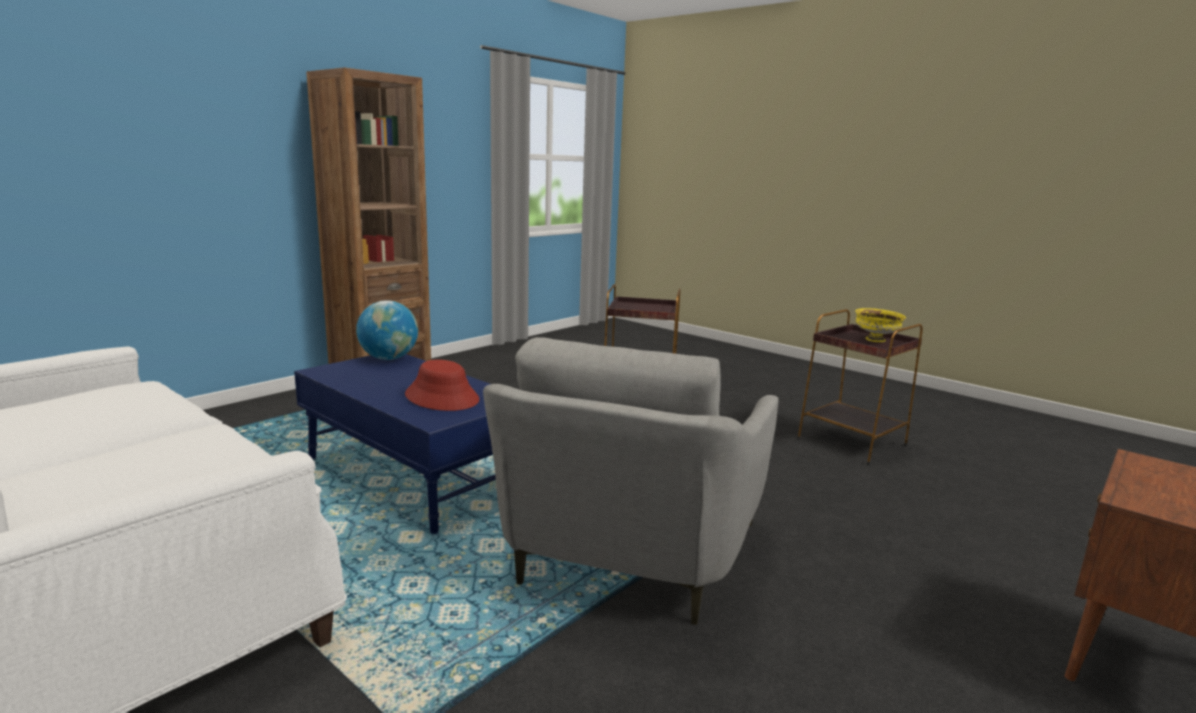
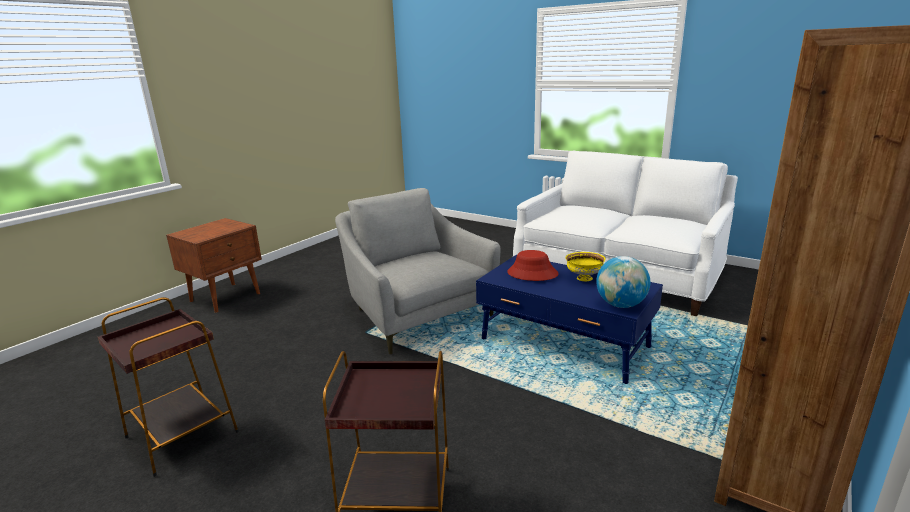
camera: 175 degrees right, 5 degrees up
grey armchair [483,337,779,625] -> grey armchair turned 45 degrees counterclockwise [335,188,501,354]
yellow bowl [855,308,906,342] -> yellow bowl moved to [565,252,605,281]

